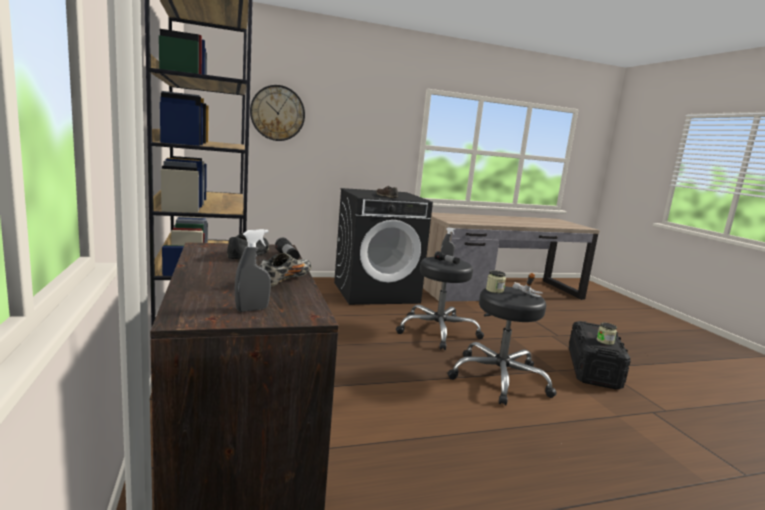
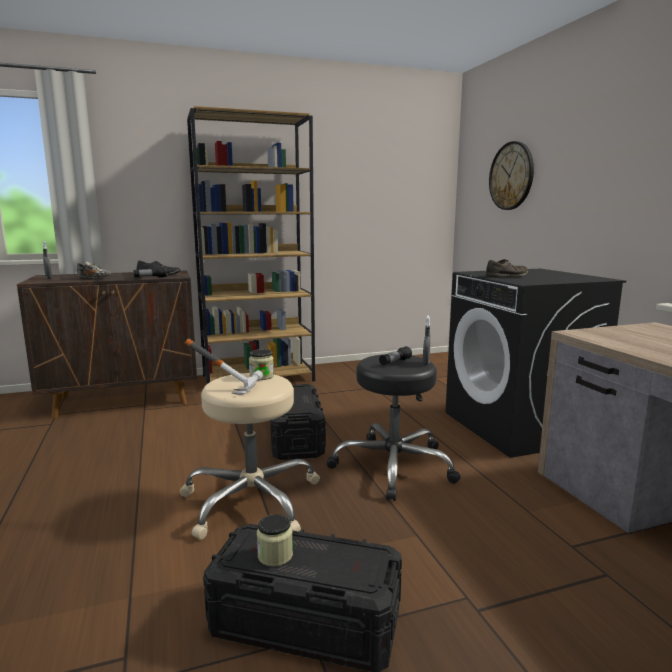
camera: 90 degrees right, 0 degrees up
black stool [447,286,557,405] -> beige stool [180,373,320,540]
none -> black storage box [270,383,326,460]

